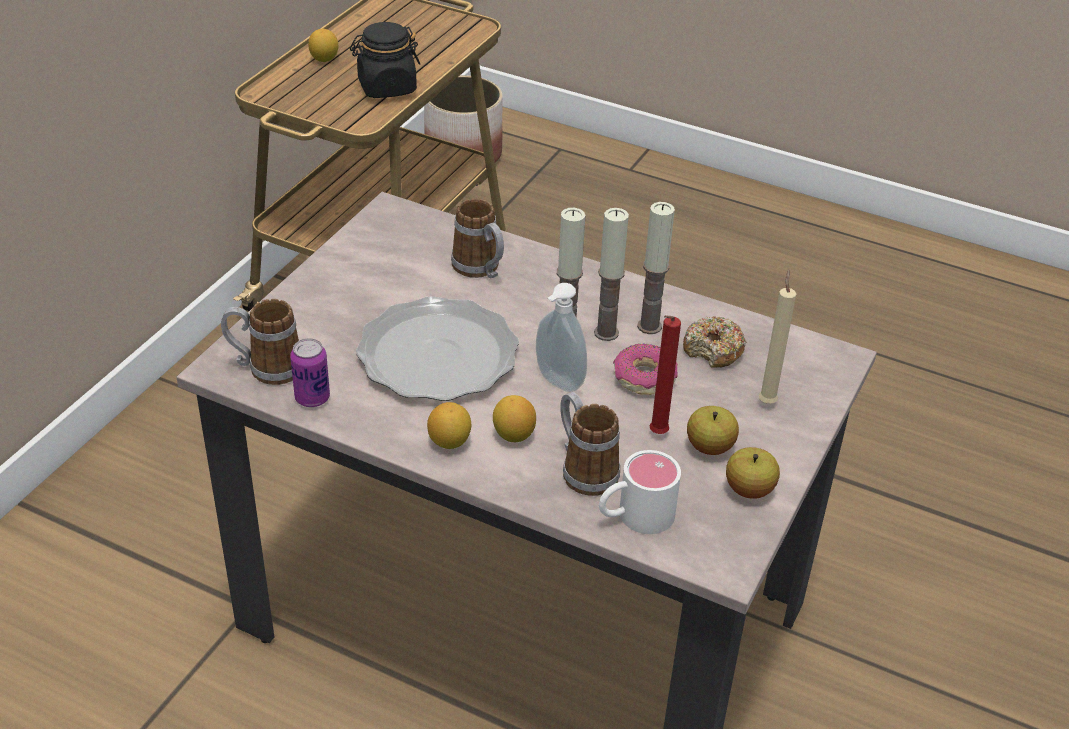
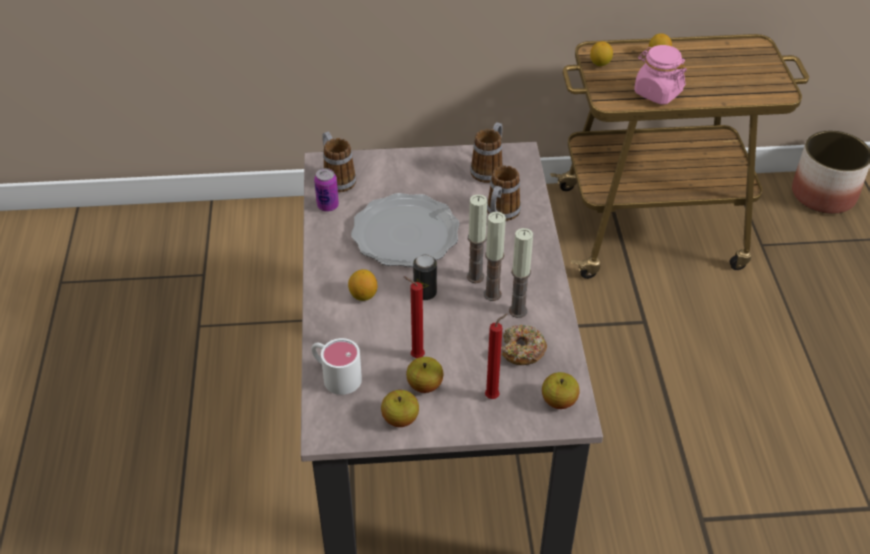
camera: 60 degrees right, 5 degrees up
black jar [350,22,420,98] -> pink jar [634,45,687,105]
lemon [427,402,471,449] -> lemon moved to [590,41,613,66]
soap dispenser [536,283,587,392] -> can [413,254,437,300]
mug [560,392,620,496] -> mug moved to [470,122,503,183]
donut [613,344,678,395] -> none
beige candle [759,269,796,404] -> red candle [485,313,508,399]
none -> apple [542,372,580,409]

